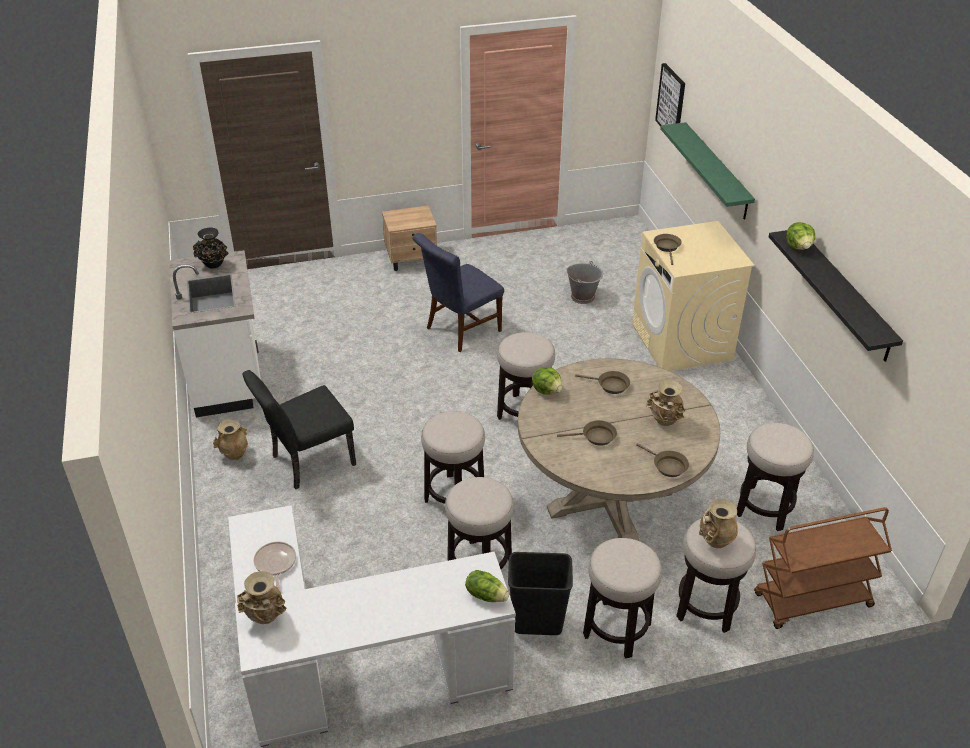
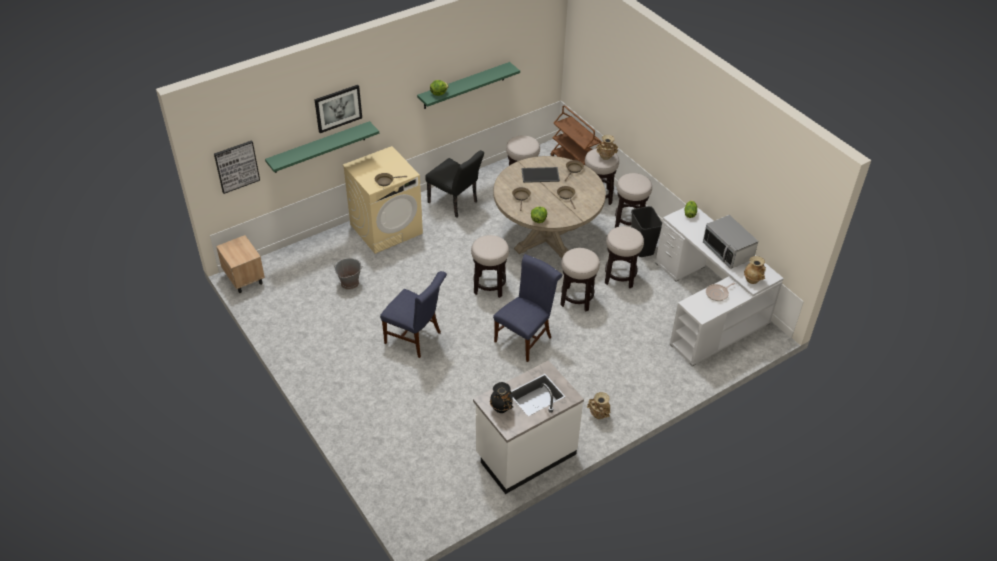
camera: 110 degrees left, 5 degrees up
black chair [242,370,356,489] -> black chair moved to [425,150,484,218]
beige nightstand [382,206,437,271] -> beige nightstand moved to [216,235,265,293]
beige vase [646,380,685,426] -> tray [521,167,560,183]
black shelf [769,230,903,362] -> green shelf [417,62,520,109]
none -> picture [314,85,362,133]
none -> blue chair [493,254,562,362]
none -> microwave [703,215,758,269]

